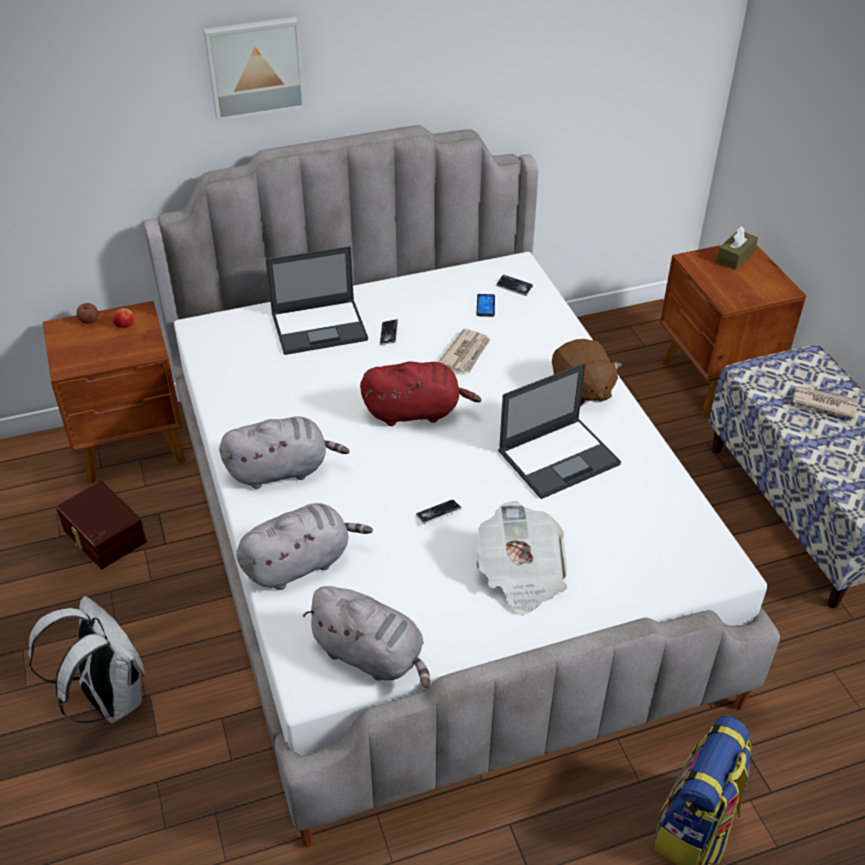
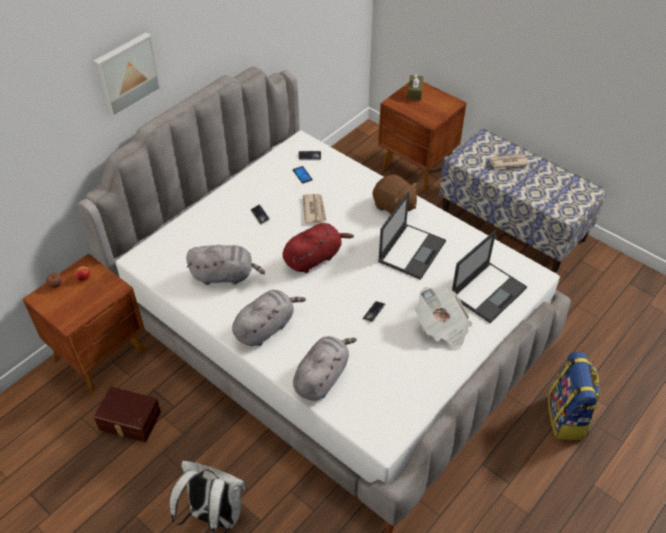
camera: 30 degrees left, 5 degrees up
laptop [266,246,368,355] -> laptop moved to [452,230,527,323]
grey plush toy [303,586,430,688] -> grey plush toy moved to [186,245,265,285]

